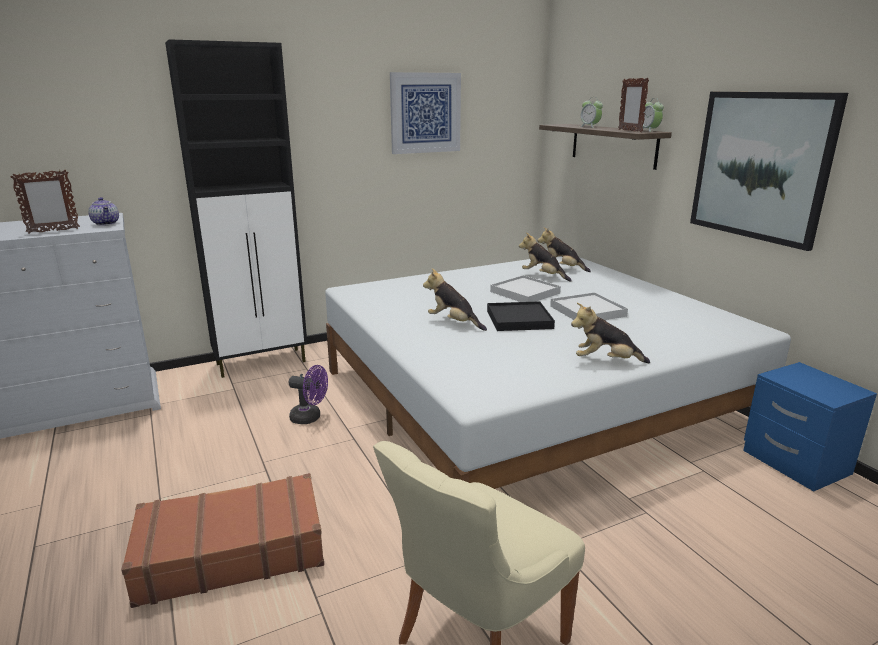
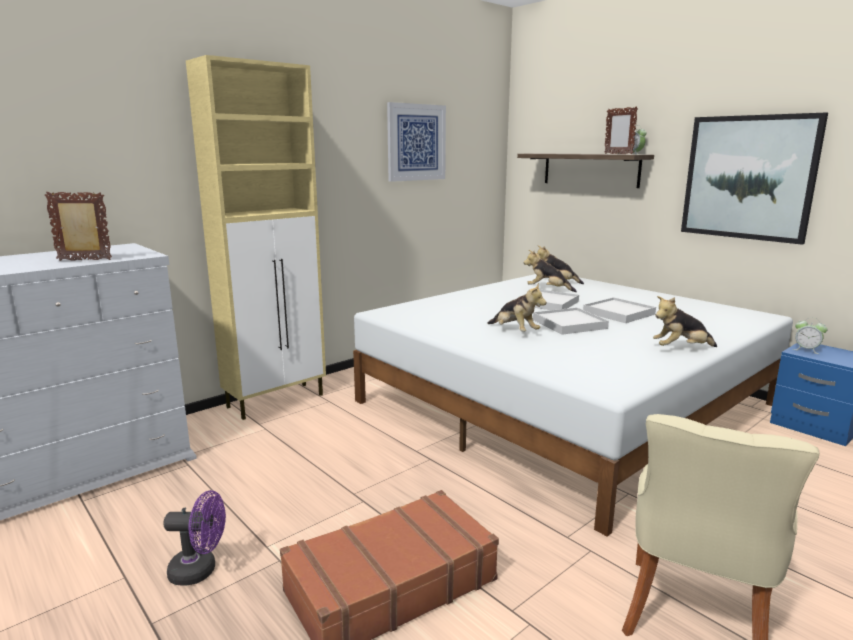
camera: 15 degrees left, 5 degrees down
picture frame [10,170,80,234] -> picture frame turned 135 degrees counterclockwise [45,191,112,261]
teapot [88,197,119,226] -> none
black cabinet [165,39,307,378] -> beige cabinet [186,55,326,420]
purple fan [289,365,328,424] -> purple fan moved to [163,490,226,586]
plush toy [423,268,487,331] -> plush toy turned 150 degrees counterclockwise [487,283,547,332]
black tray [487,301,555,331] -> white tray [533,308,609,335]
alarm clock [579,97,603,128] -> alarm clock moved to [793,318,828,354]

